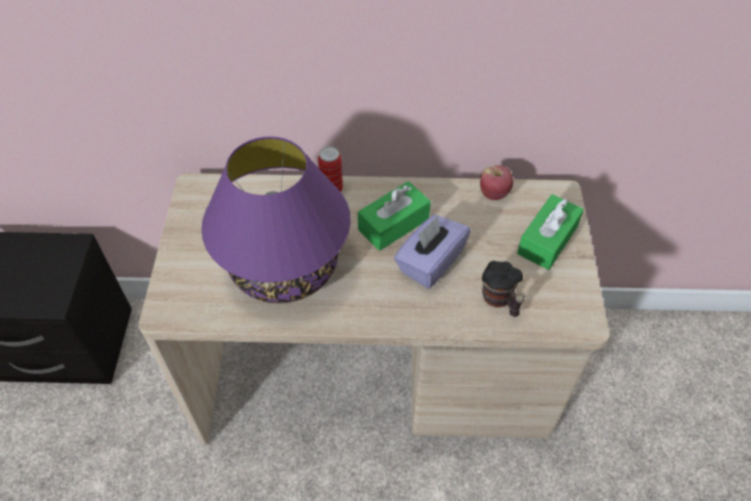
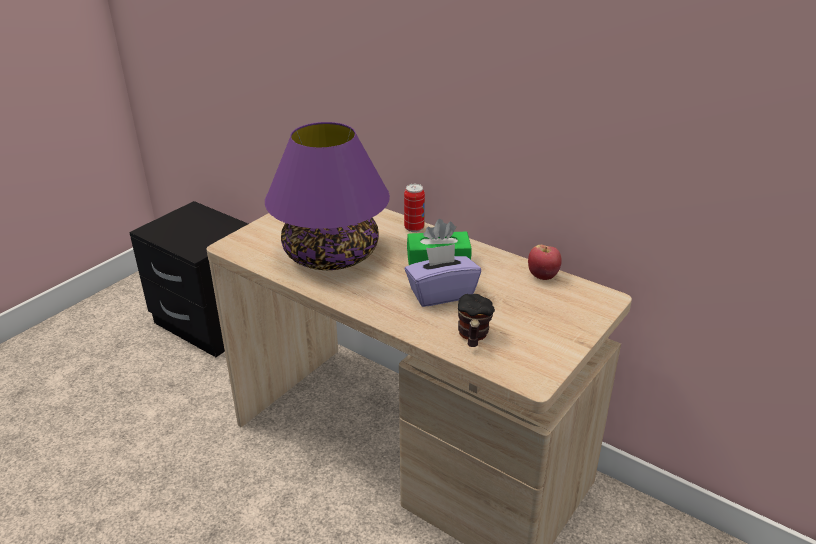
camera: 35 degrees right, 20 degrees down
green tissue box [517,194,584,270] -> none

